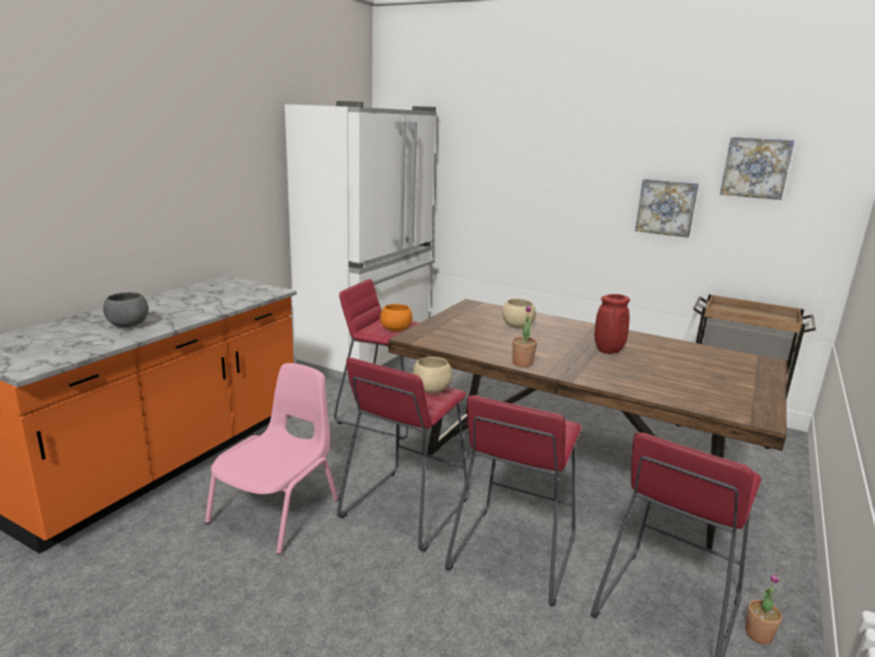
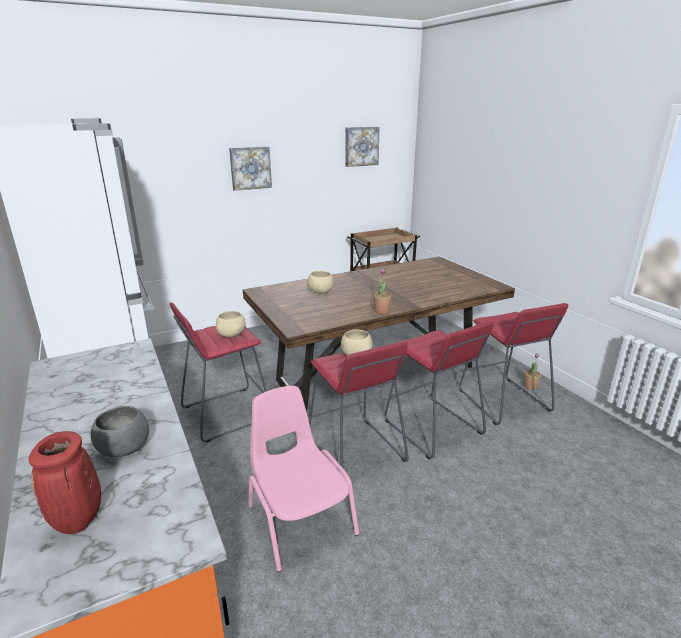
camera: 55 degrees left, 5 degrees up
orange bowl [380,304,412,331] -> beige bowl [216,311,246,337]
red vase [594,294,630,354] -> red vase moved to [29,431,101,534]
picture [635,179,699,238] -> picture moved to [229,146,272,191]

